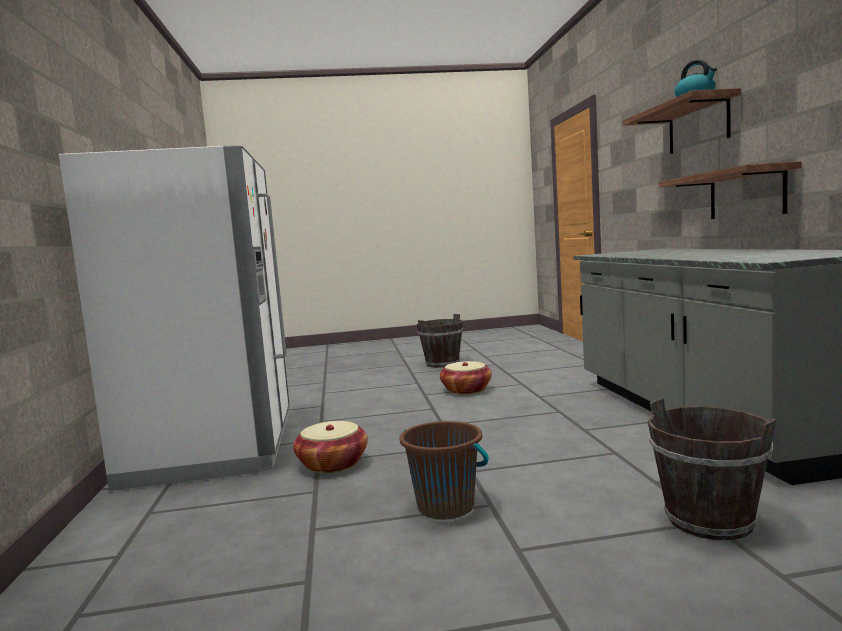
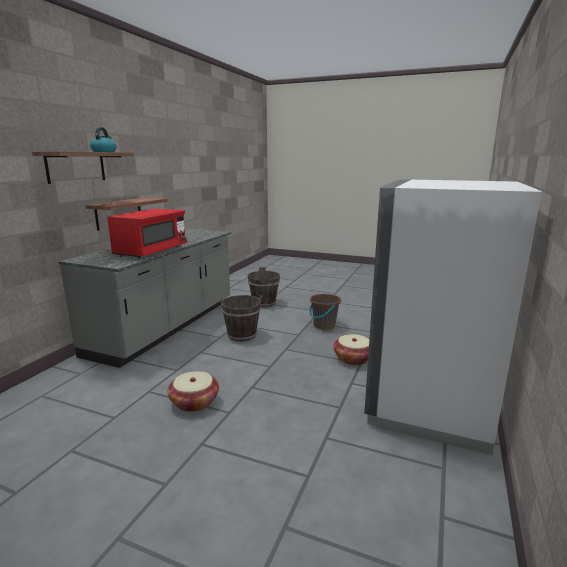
camera: 150 degrees left, 10 degrees up
brown bucket [417,314,463,368] -> brown bucket moved to [220,295,262,341]
none -> red microwave [107,208,187,259]

